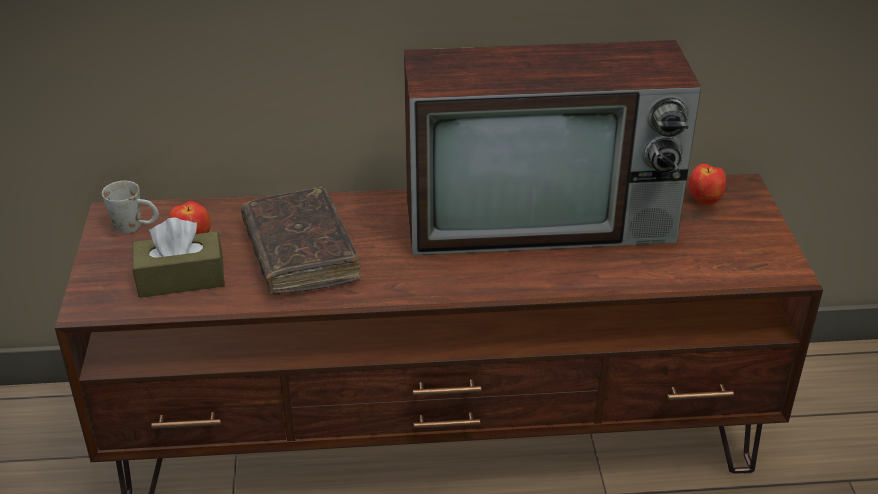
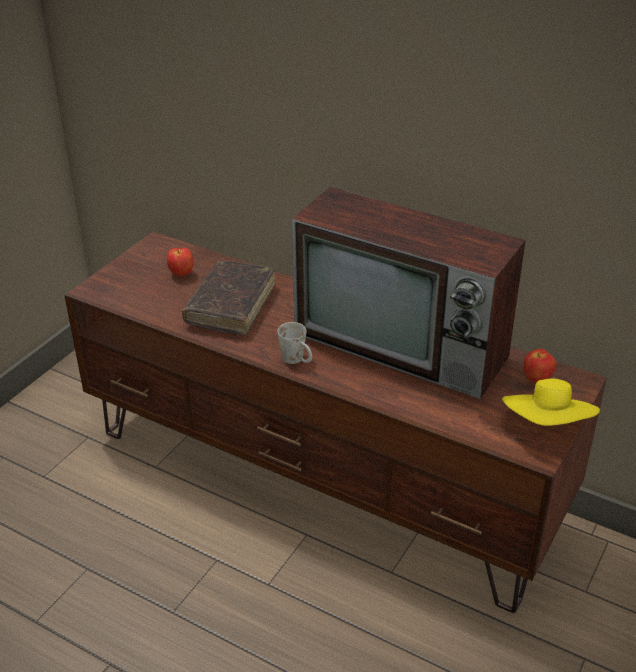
camera: 35 degrees right, 0 degrees up
white mug [102,181,159,234] -> white mug moved to [277,322,312,364]
brown tissue box [132,217,225,298] -> none
none -> yellow hat [502,378,600,426]

